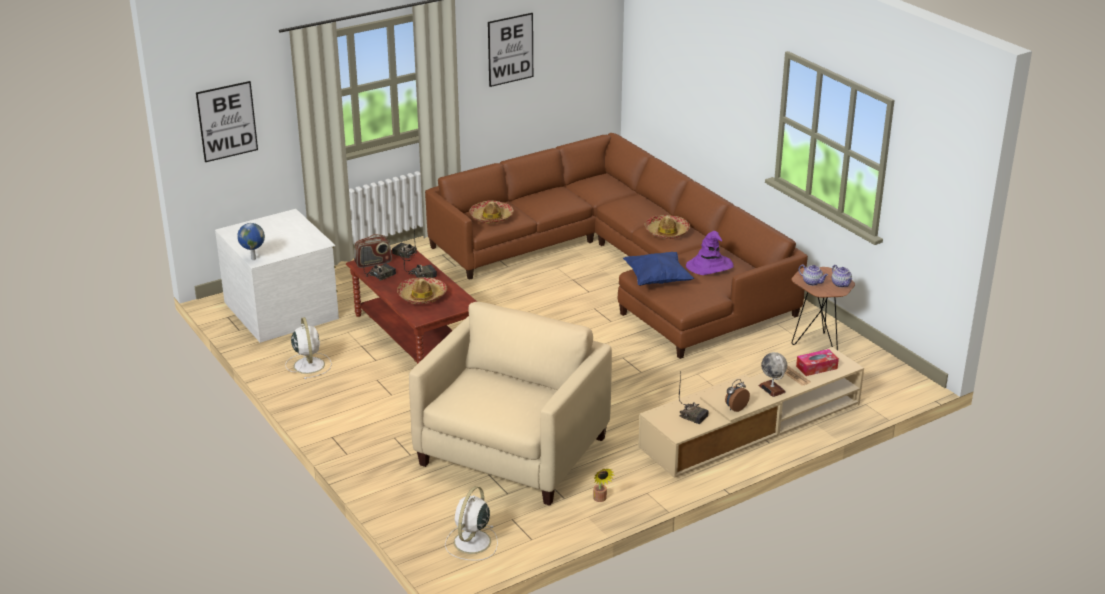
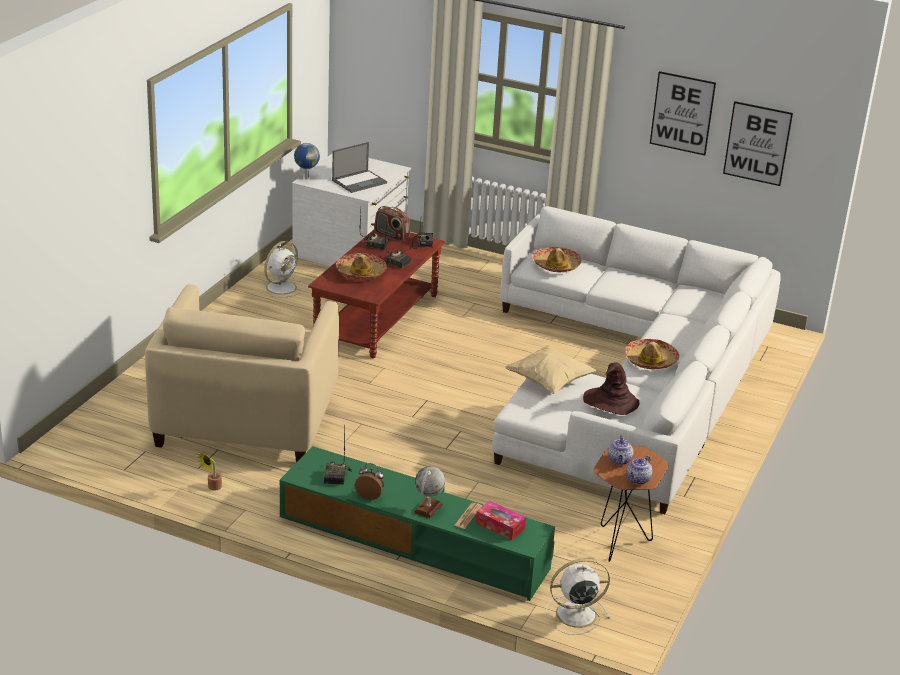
camera: 55 degrees right, 0 degrees up
picture [196,81,258,162] -> picture moved to [723,101,793,186]
beige armchair [409,302,612,506] -> beige armchair turned 105 degrees clockwise [145,284,339,463]
brown sofa [425,133,808,359] -> white sofa [492,206,781,514]
white fan [445,486,498,561] -> white fan moved to [546,558,610,635]
blue pillow [623,252,694,286] -> beige pillow [504,345,597,394]
beige tv stand [638,347,864,478] -> green tv stand [280,446,555,601]
purple hat [686,231,734,275] -> brown hat [583,362,640,415]
none -> laptop [332,142,387,193]

